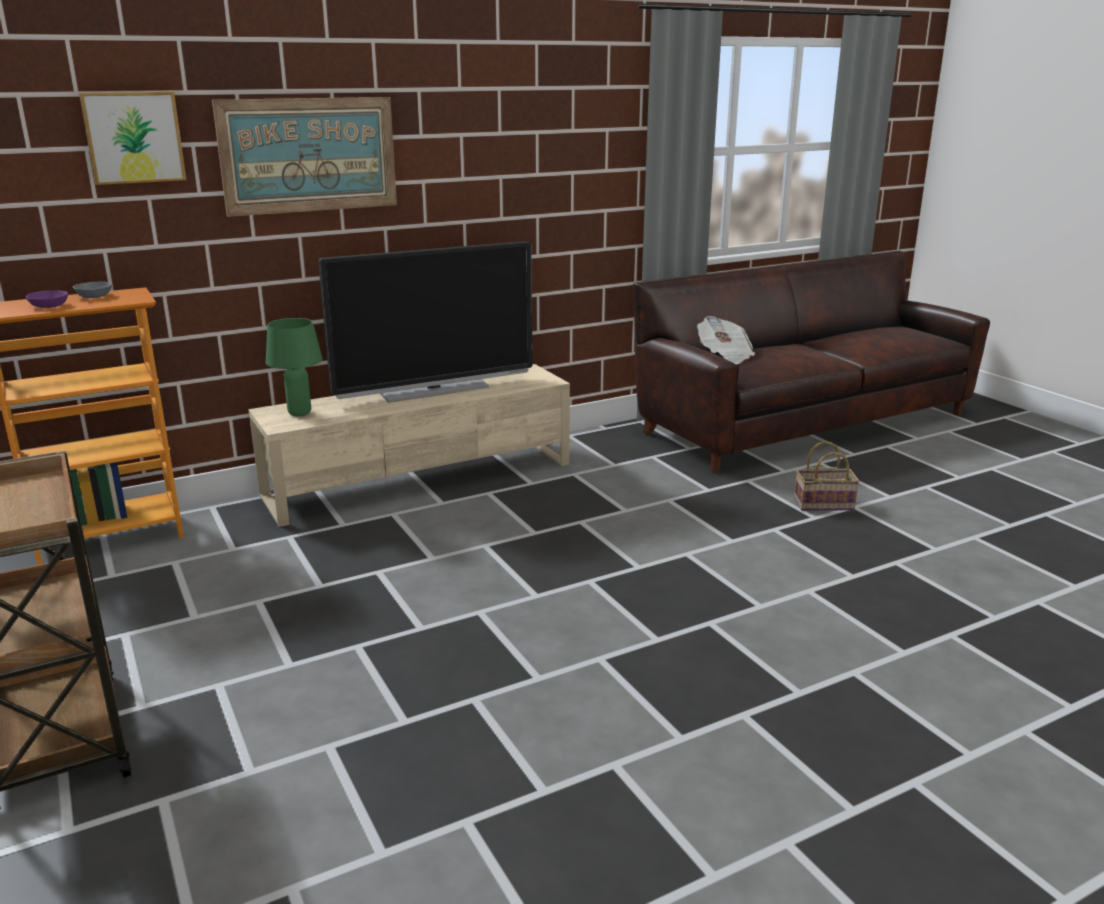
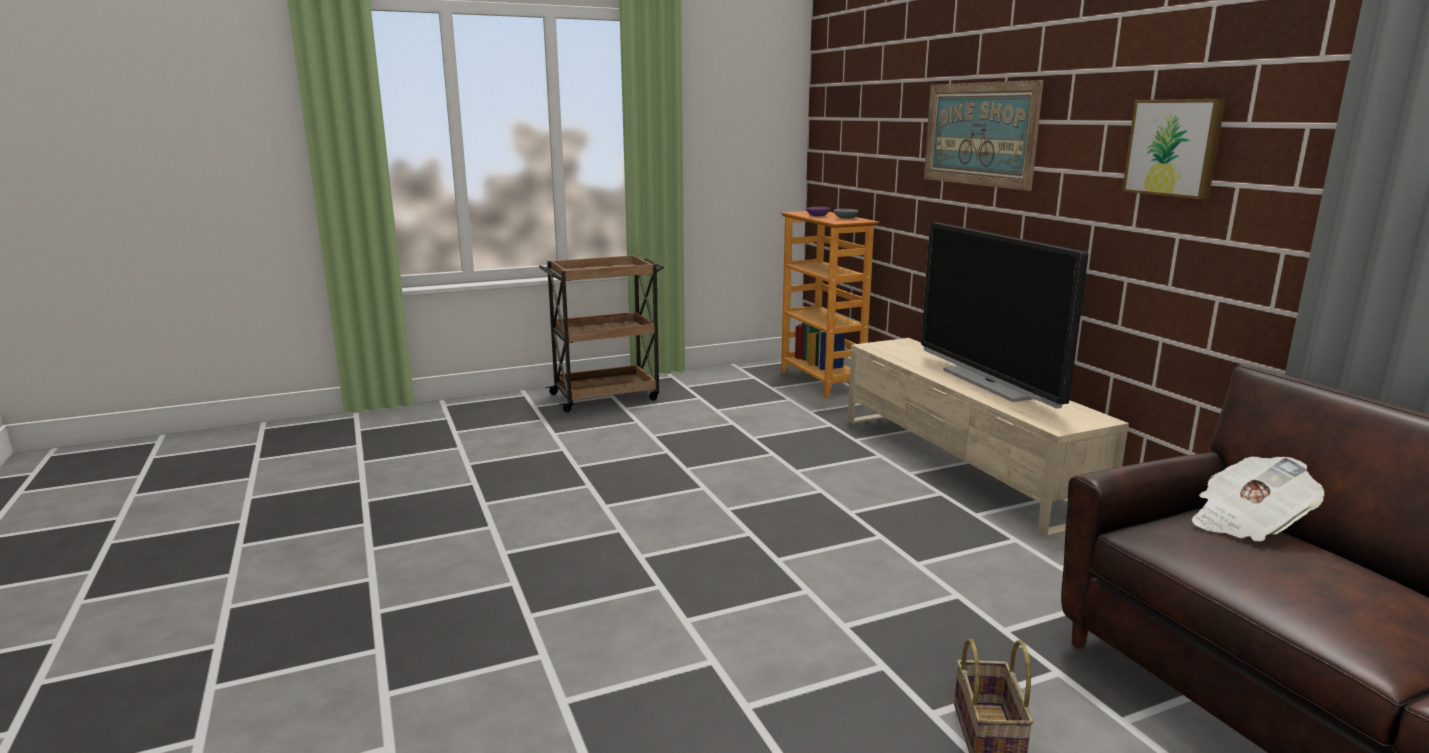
camera: 95 degrees right, 5 degrees down
picture [79,92,186,185] -> picture moved to [1122,99,1226,199]
green table lamp [266,318,322,416] -> none

